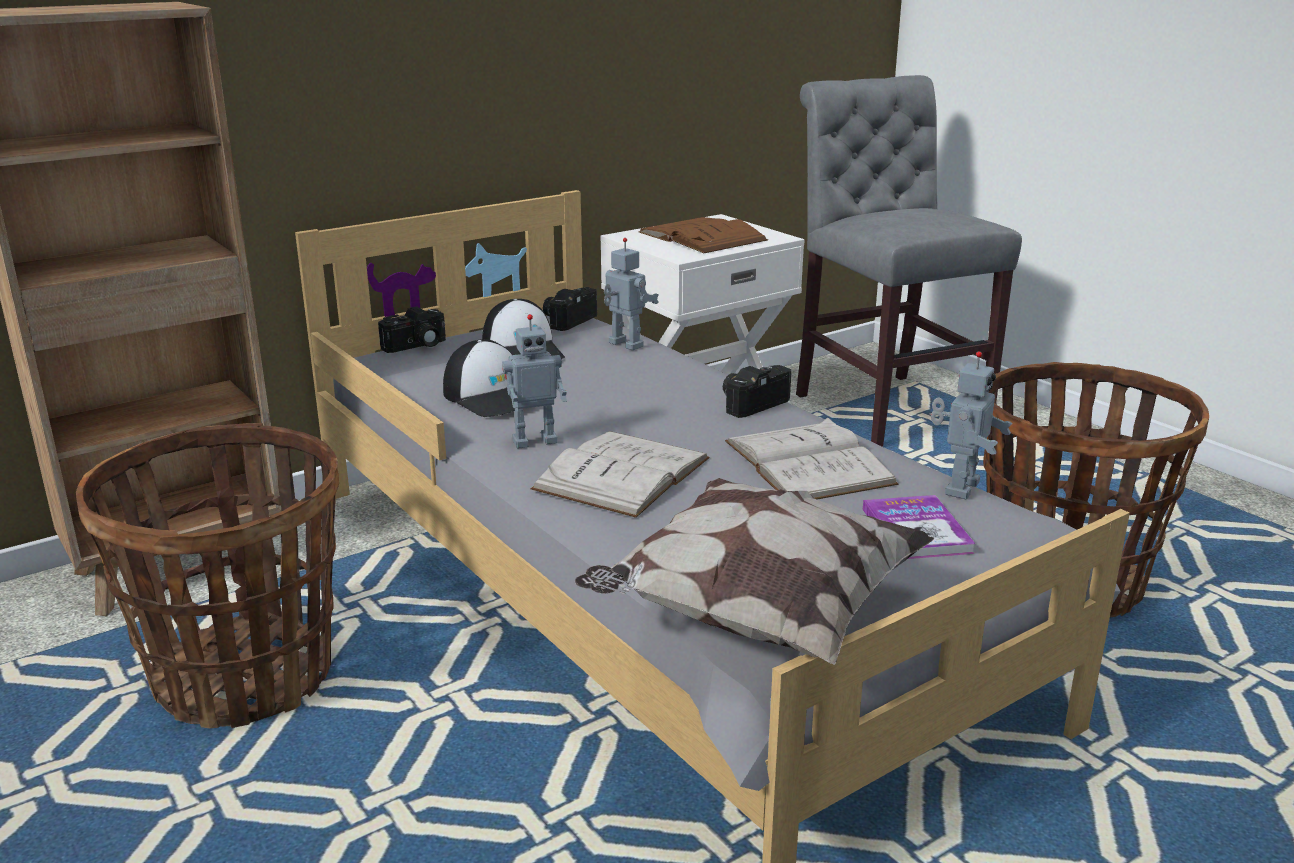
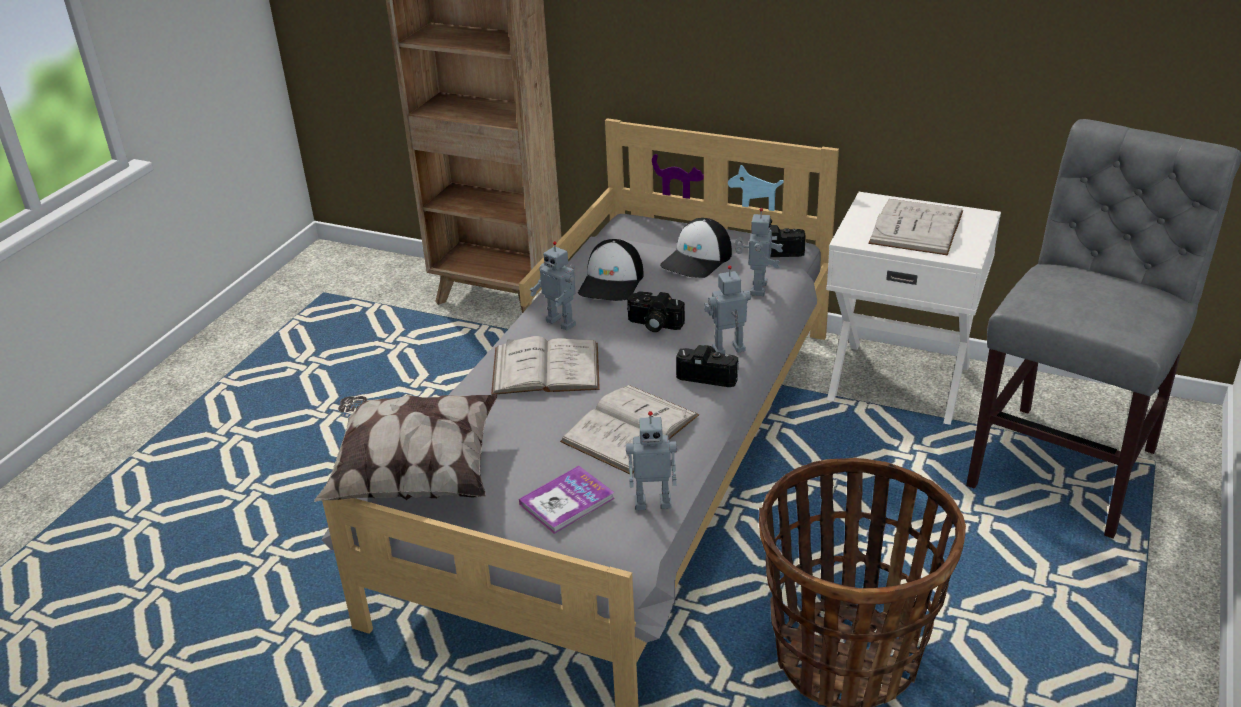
camera: 60 degrees right, 10 degrees up
basket [76,423,339,728] -> none
camera [378,307,446,353] -> camera moved to [627,291,685,332]
brown book [638,217,768,253] -> white book [868,199,963,255]
none -> toy robot [704,265,751,354]

